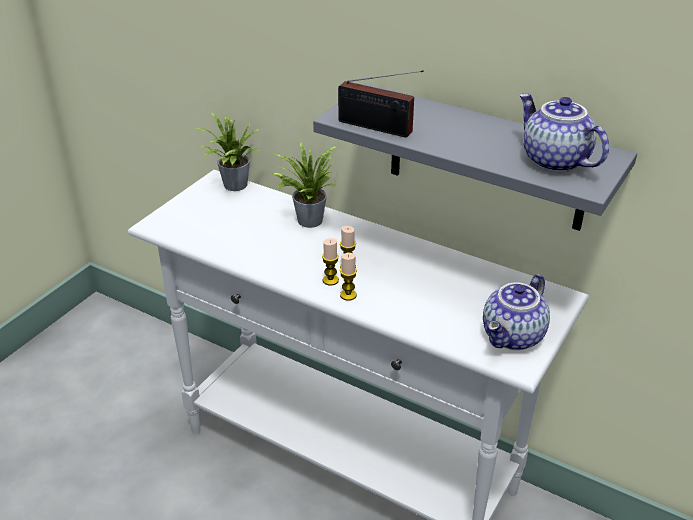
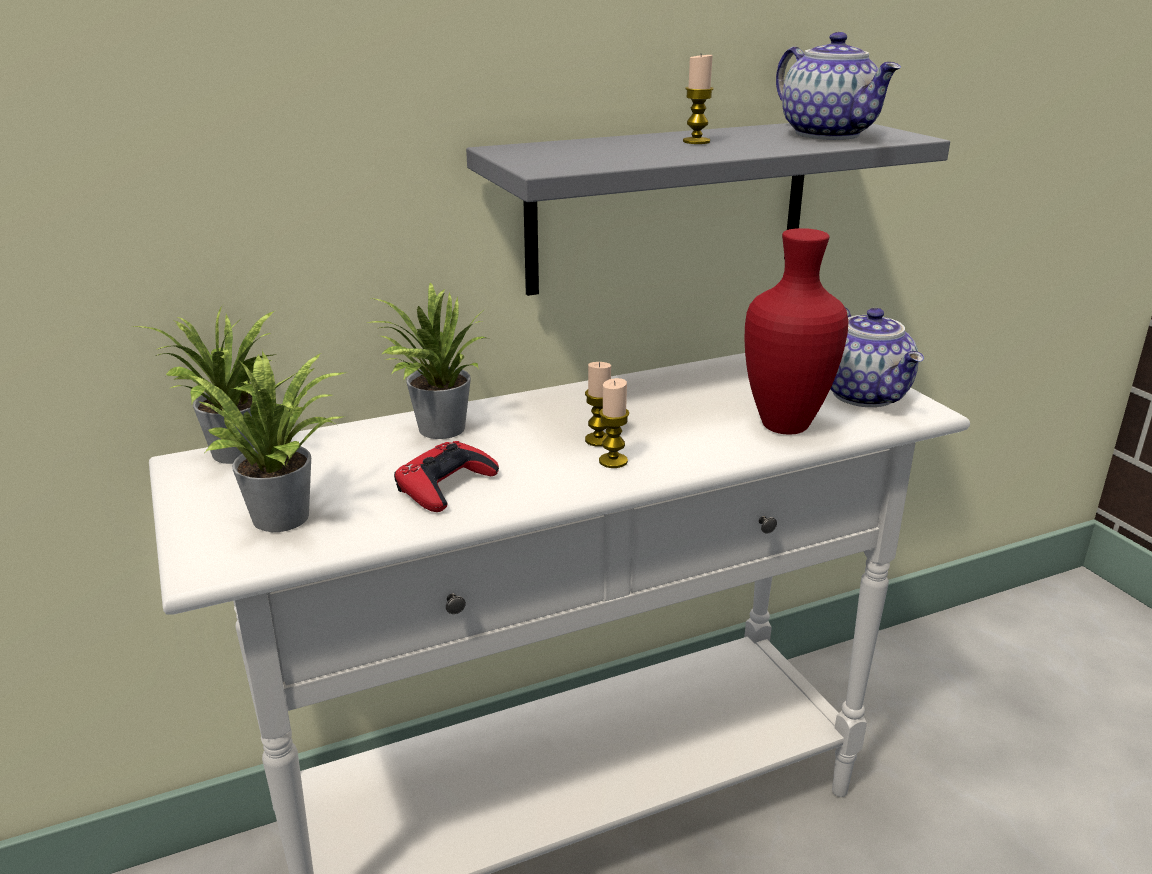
camera: 55 degrees left, 10 degrees down
radio [338,70,424,138] -> none
candle [340,253,357,301] -> candle moved to [683,53,714,144]
teapot [519,93,609,172] -> teapot turned 120 degrees counterclockwise [776,32,901,140]
none -> potted plant [189,350,345,532]
none -> red game controller [394,441,499,512]
none -> red vase [745,228,848,434]

